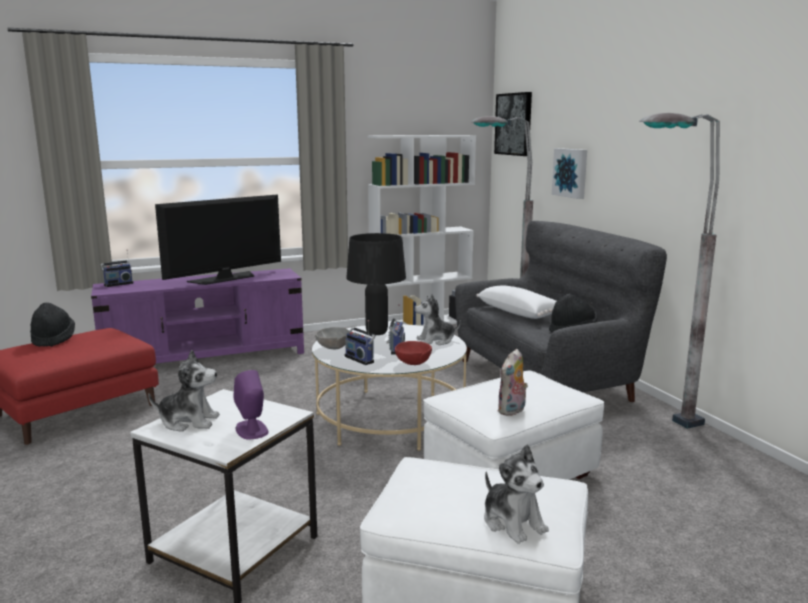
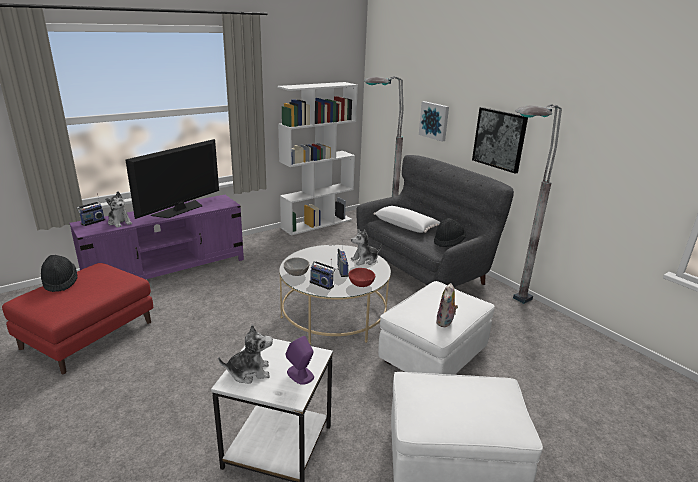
camera: 15 degrees left, 10 degrees up
black table lamp [346,233,406,335] -> none
plush toy [484,445,549,544] -> plush toy moved to [105,192,132,228]
picture [494,92,532,156] -> picture moved to [472,107,528,174]

